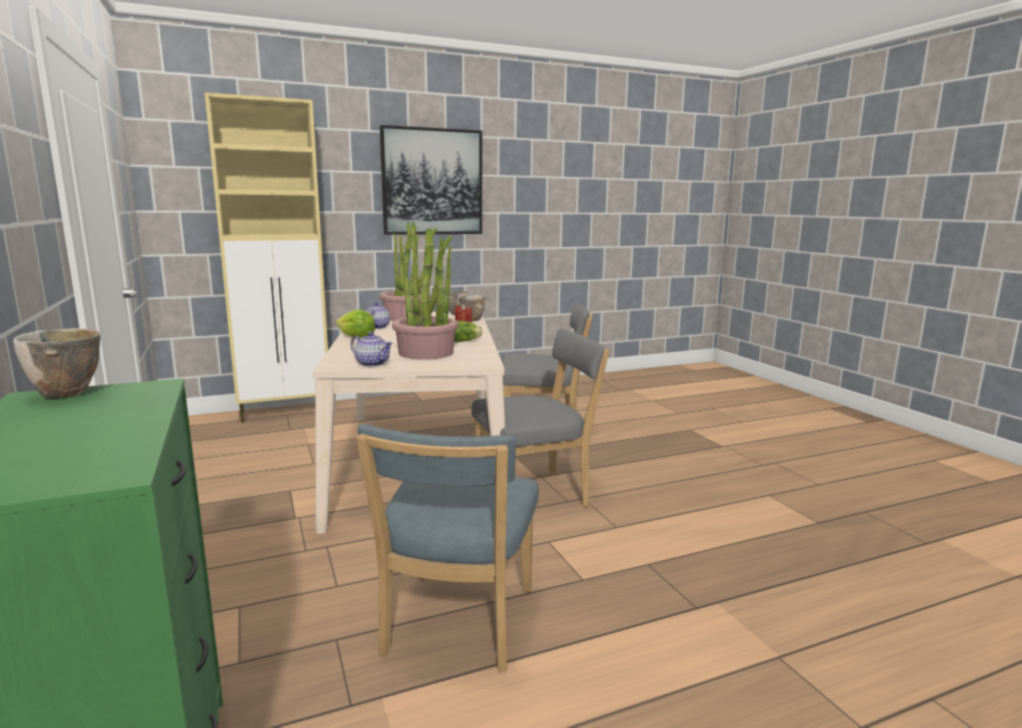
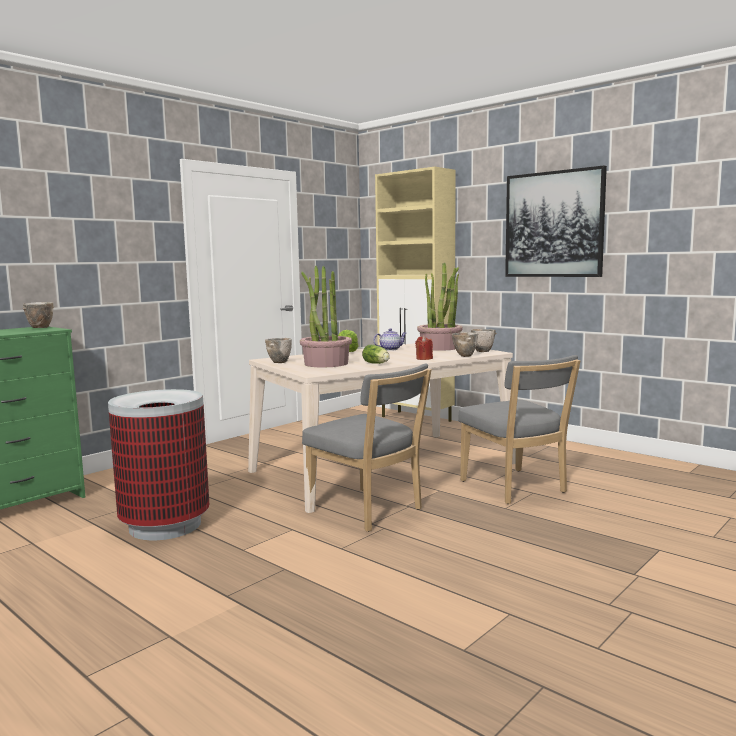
camera: 65 degrees right, 5 degrees down
teapot [350,332,393,367] -> bowl [265,338,292,363]
blue chair [356,424,539,672] -> trash can [108,389,209,540]

